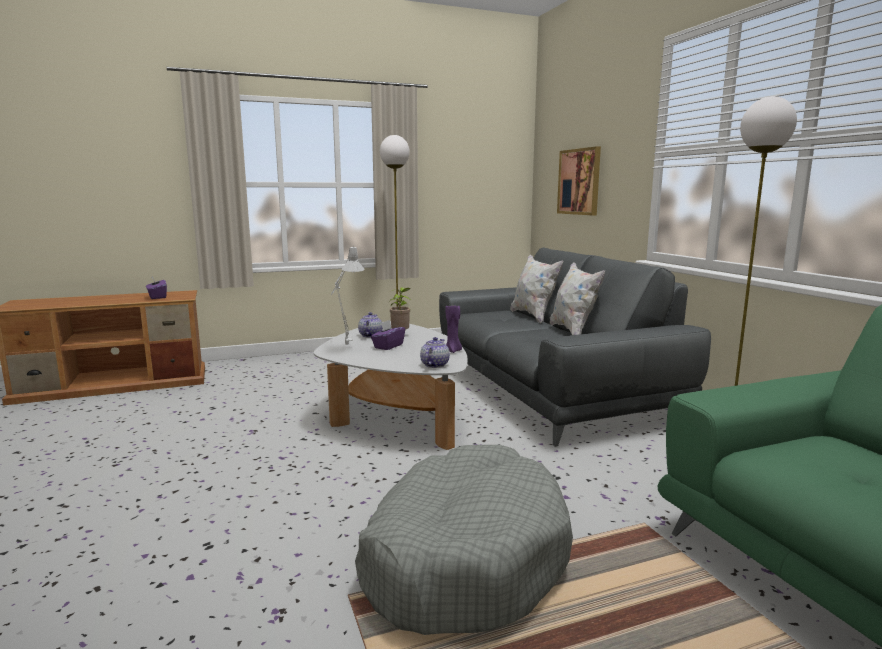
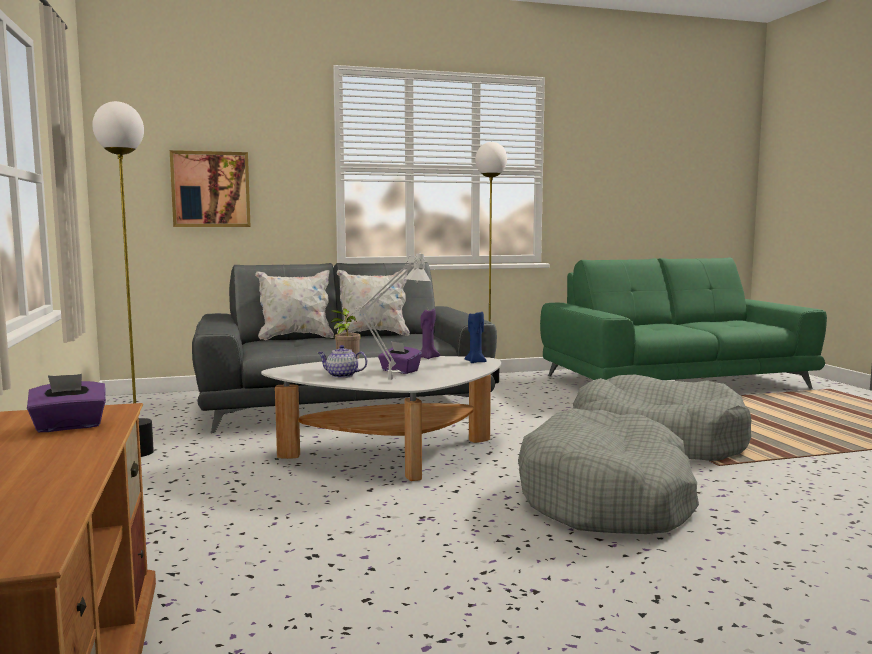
camera: 85 degrees left, 5 degrees down
teapot [420,337,450,368] -> blue candle [464,312,487,363]
none -> grey dog bed [518,408,699,534]

